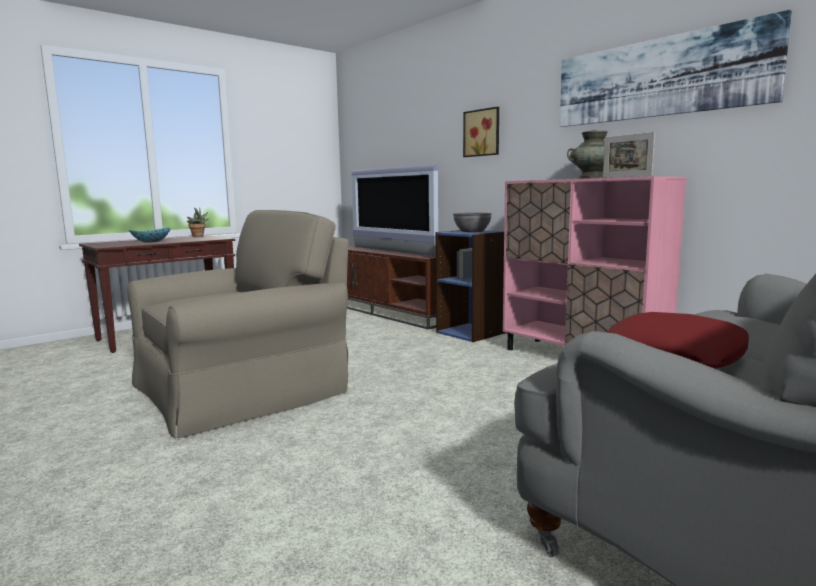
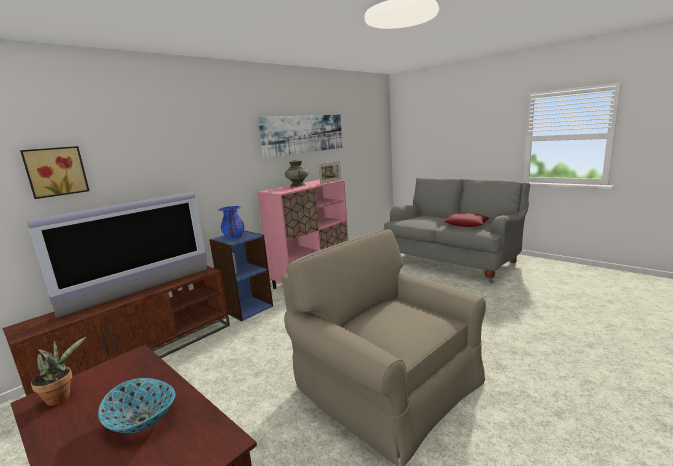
camera: 95 degrees left, 5 degrees up
grey bowl [453,213,492,232] -> blue vase [218,206,245,239]
picture [463,107,499,157] -> picture moved to [20,146,89,199]

